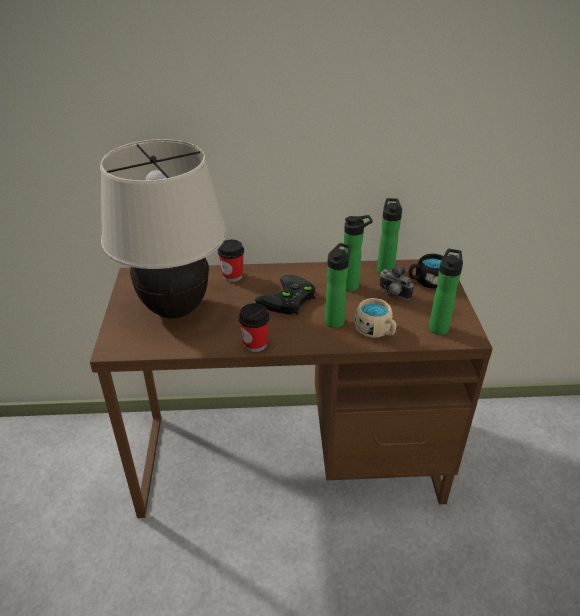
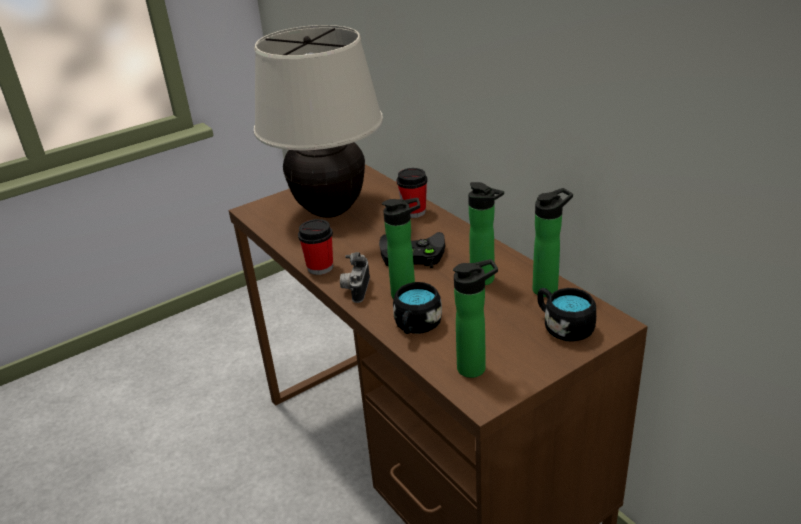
camera: 60 degrees right, 5 degrees down
beige mug [355,298,396,338] -> black mug [393,282,442,334]
camera [379,265,414,300] -> camera moved to [340,252,370,303]

